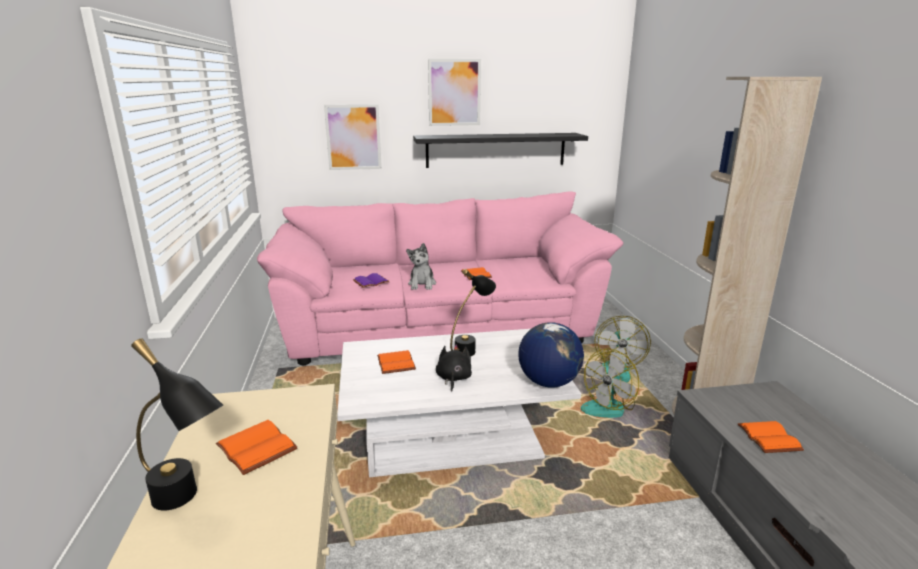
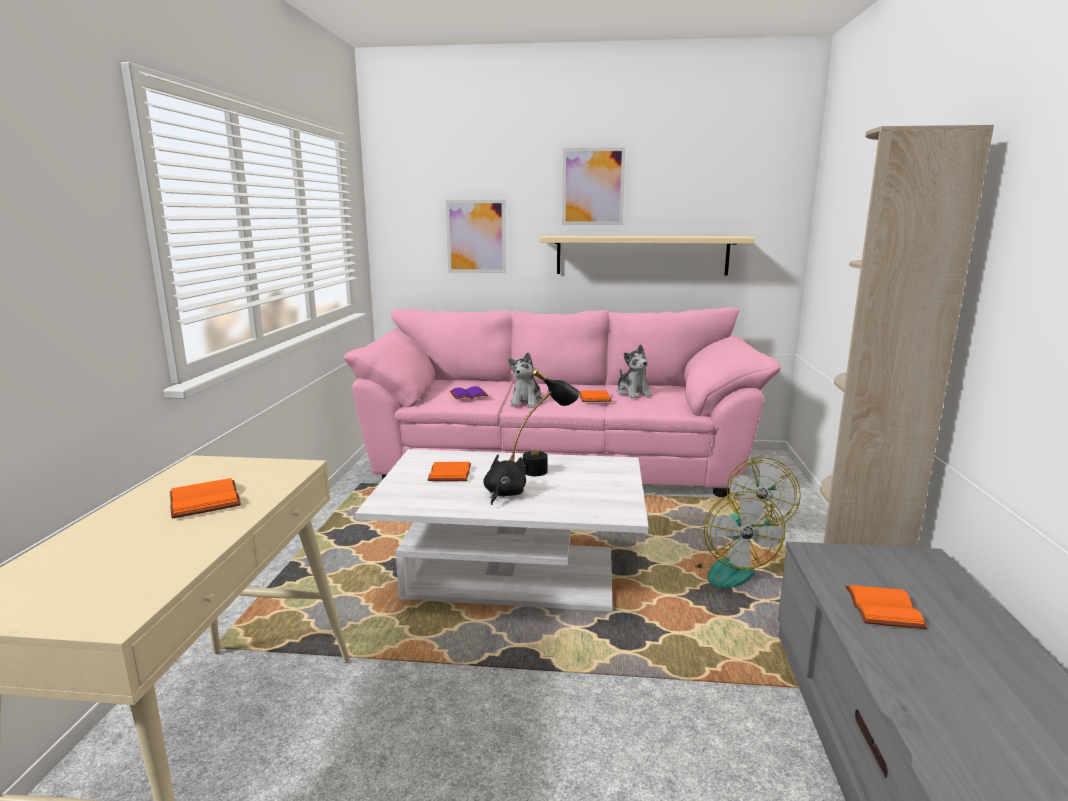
camera: 15 degrees right, 5 degrees down
black table lamp [131,338,223,511] -> none
black shelf [413,133,588,168] -> beige shelf [540,236,754,276]
globe [519,322,584,388] -> none
fan [581,348,639,418] -> fan turned 60 degrees counterclockwise [695,491,785,588]
none -> plush toy [617,344,652,399]

